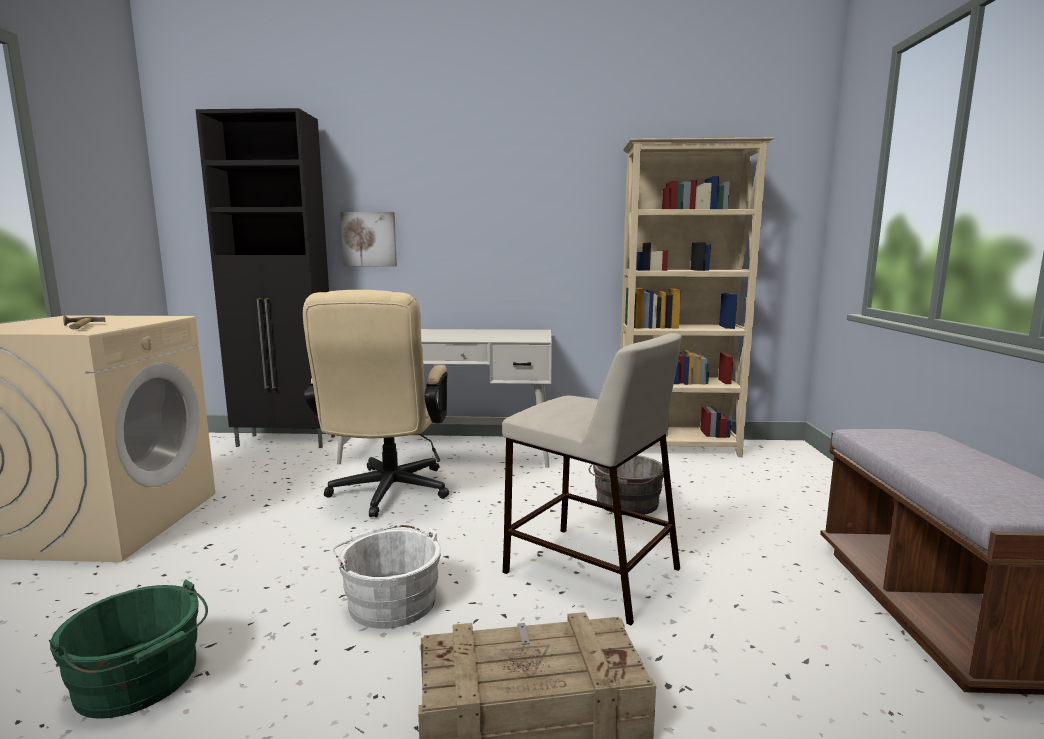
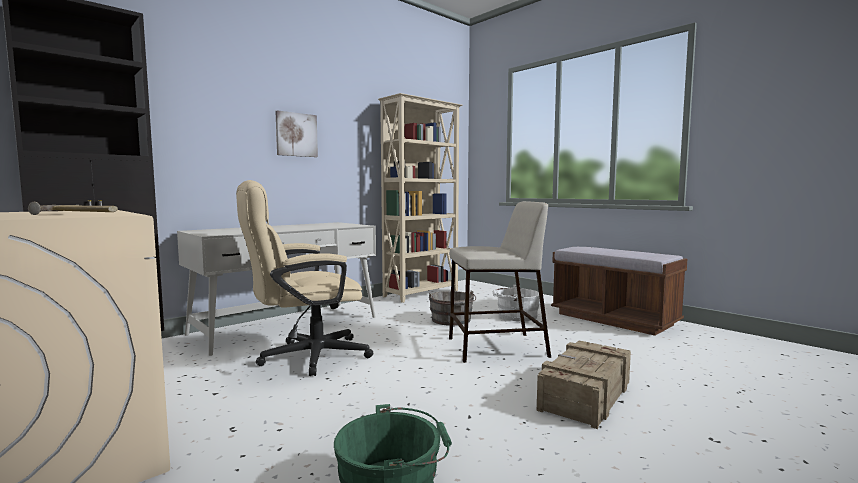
camera: 45 degrees left, 5 degrees down
beige office chair [303,290,449,517] -> beige office chair turned 105 degrees clockwise [236,180,373,376]
white bucket [332,525,441,629] -> white bucket moved to [493,285,540,321]
picture [340,212,397,266] -> picture moved to [275,110,318,157]

